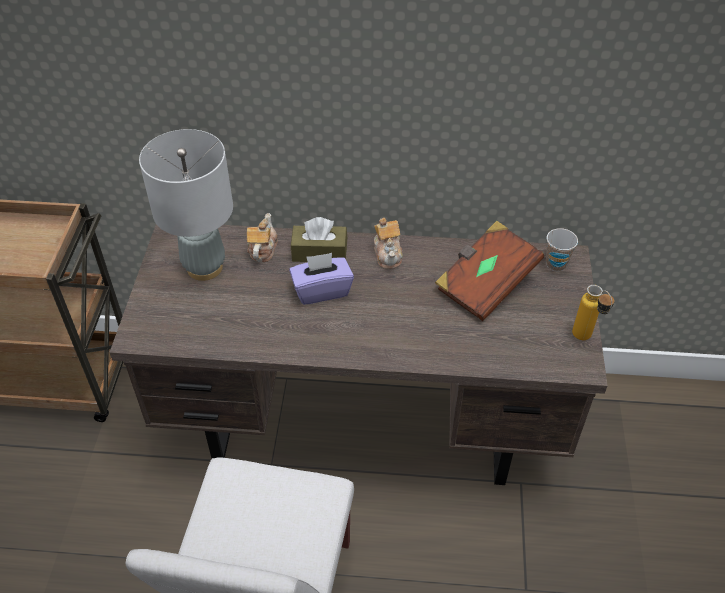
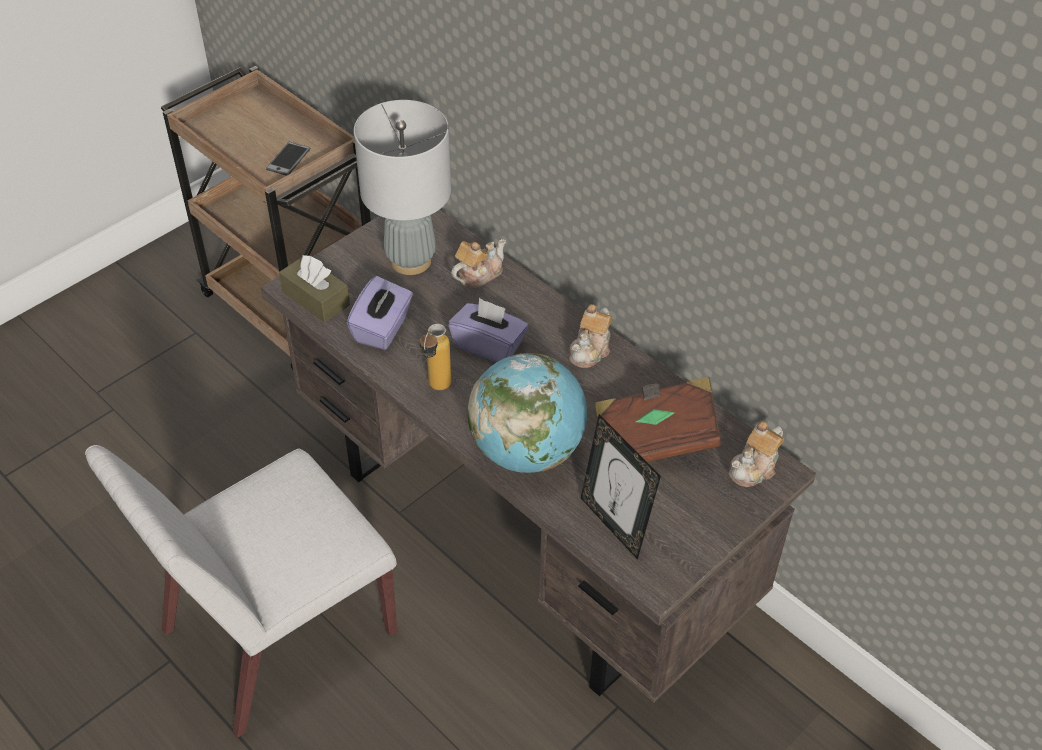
camera: 40 degrees right, 0 degrees up
brown tissue box [291,217,347,262] -> brown tissue box moved to [279,255,350,323]
cup [546,228,578,271] -> teapot [728,421,784,487]
bottle [572,285,614,340] -> bottle moved to [420,324,451,390]
none -> phone [266,142,310,176]
none -> purple tissue box [347,276,413,350]
none -> globe [467,353,587,473]
none -> picture frame [581,414,661,560]

